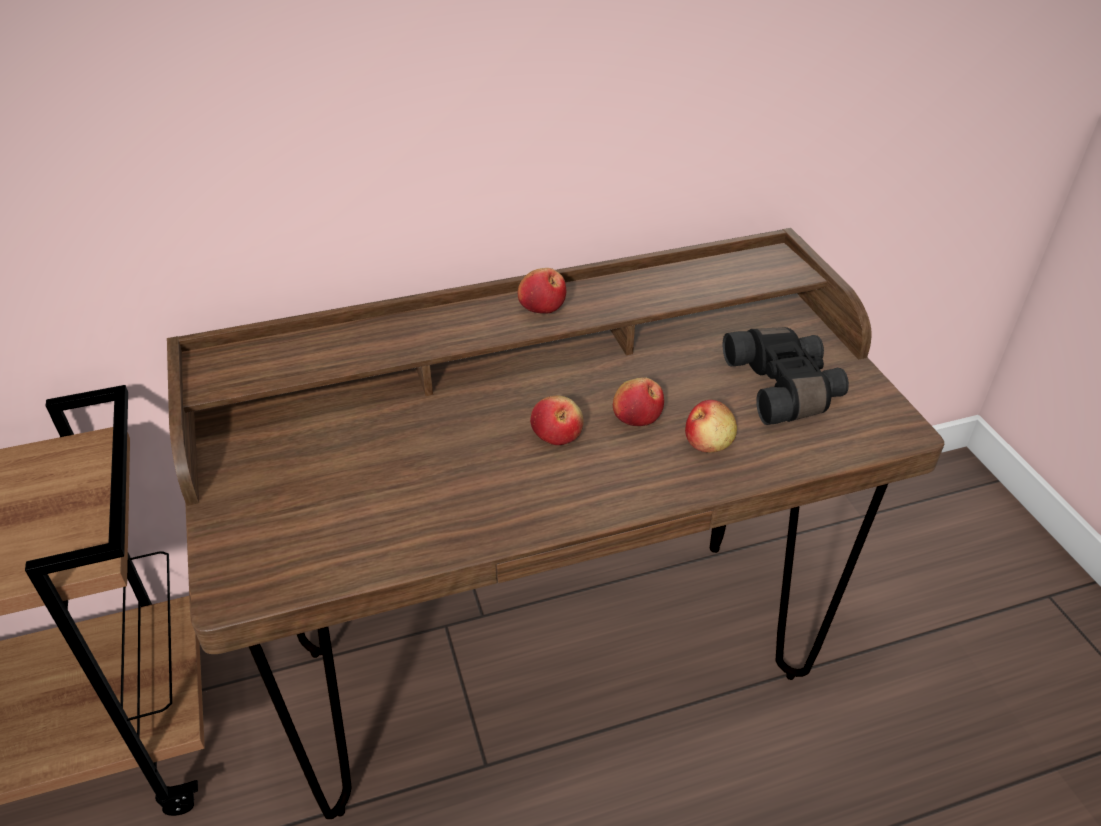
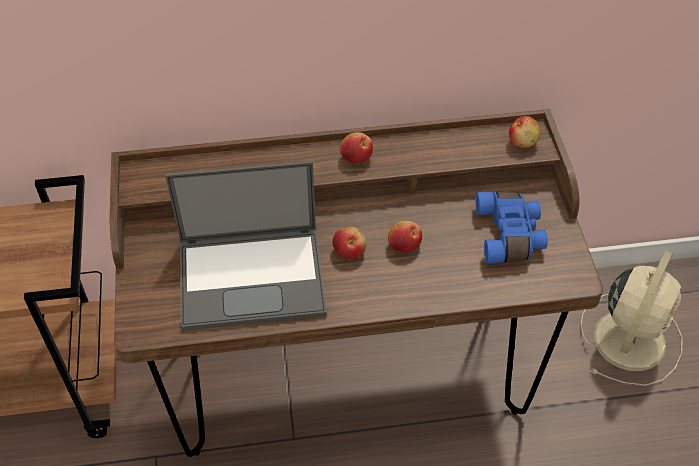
camera: 10 degrees right, 10 degrees up
apple [685,400,737,453] -> apple moved to [509,116,541,148]
black binoculars [723,327,849,425] -> blue binoculars [475,191,548,264]
none -> laptop [165,161,327,331]
none -> beige fan [581,250,683,386]

